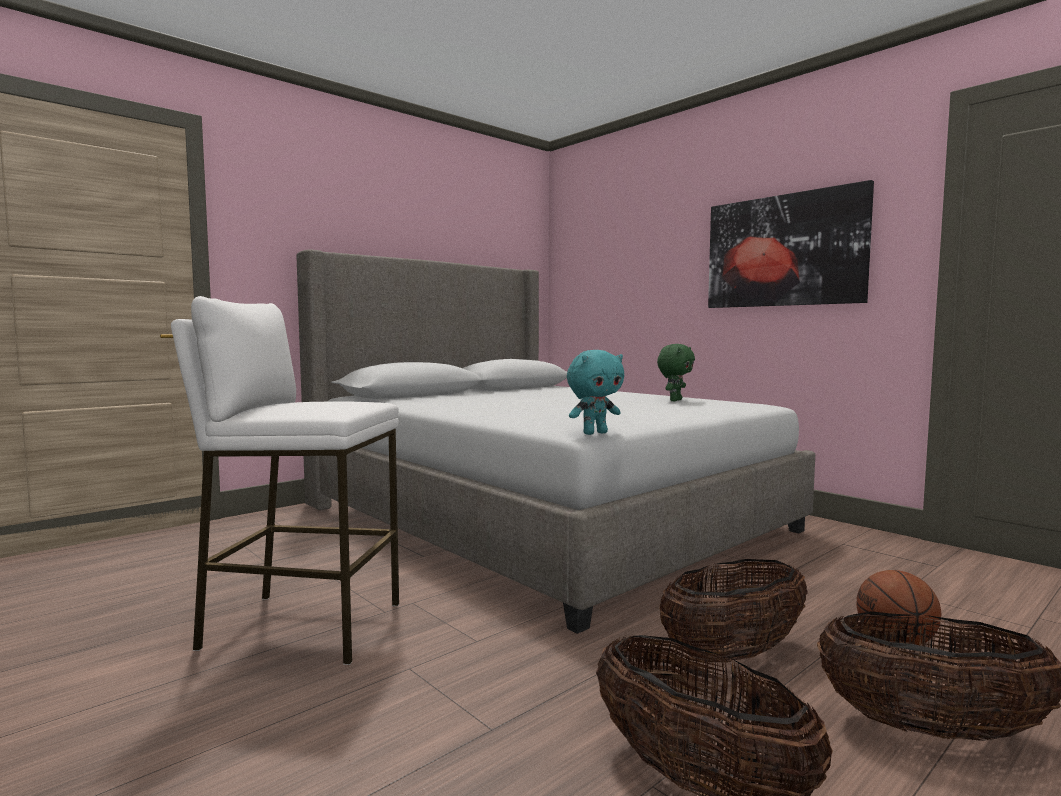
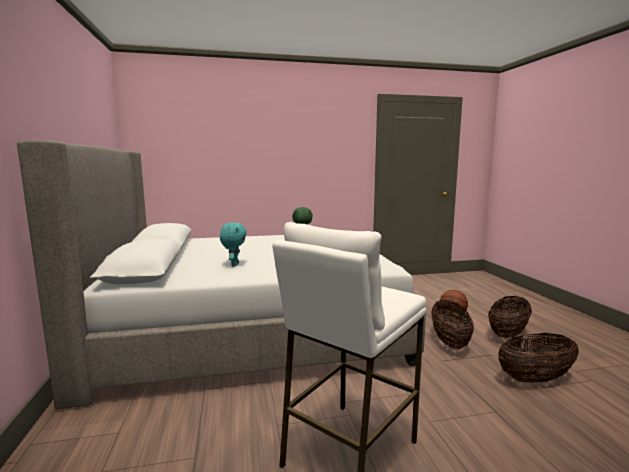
camera: 60 degrees left, 5 degrees up
turquoise plush toy [567,350,624,435] -> turquoise plush toy moved to [220,222,247,266]
picture [708,180,874,308] -> none

